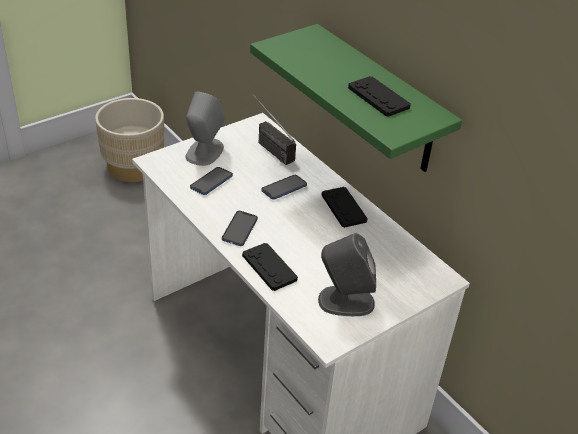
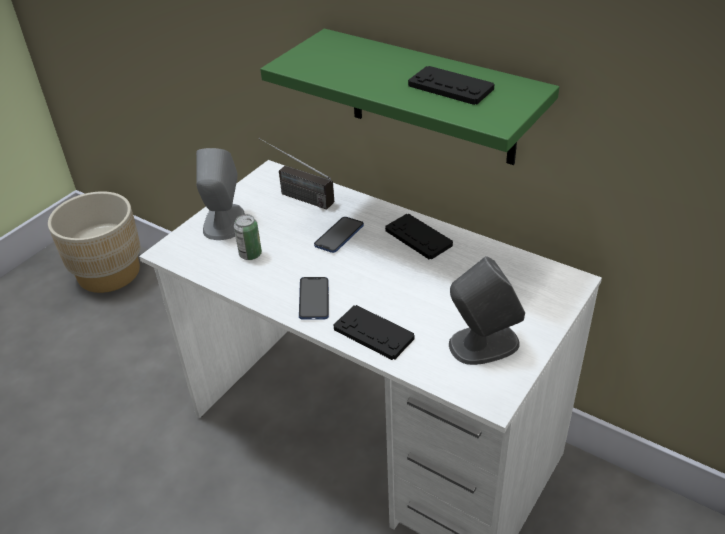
camera: 15 degrees left, 0 degrees up
phone [190,167,233,195] -> can [234,214,262,260]

